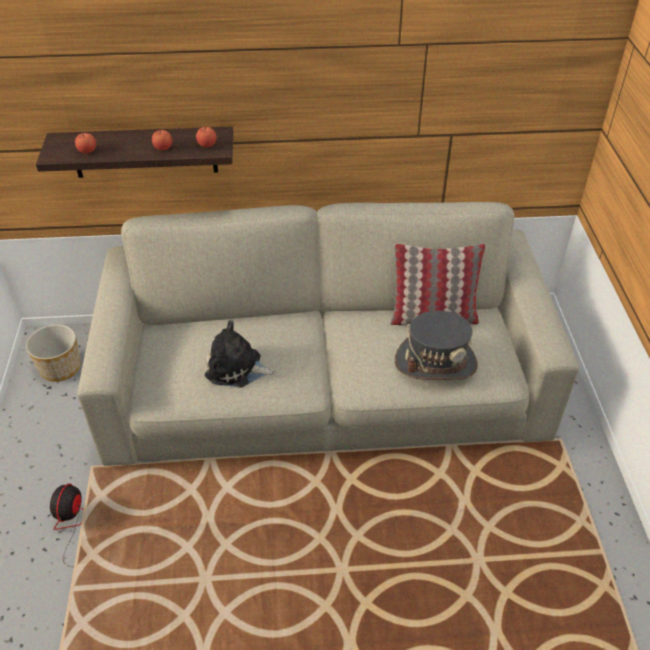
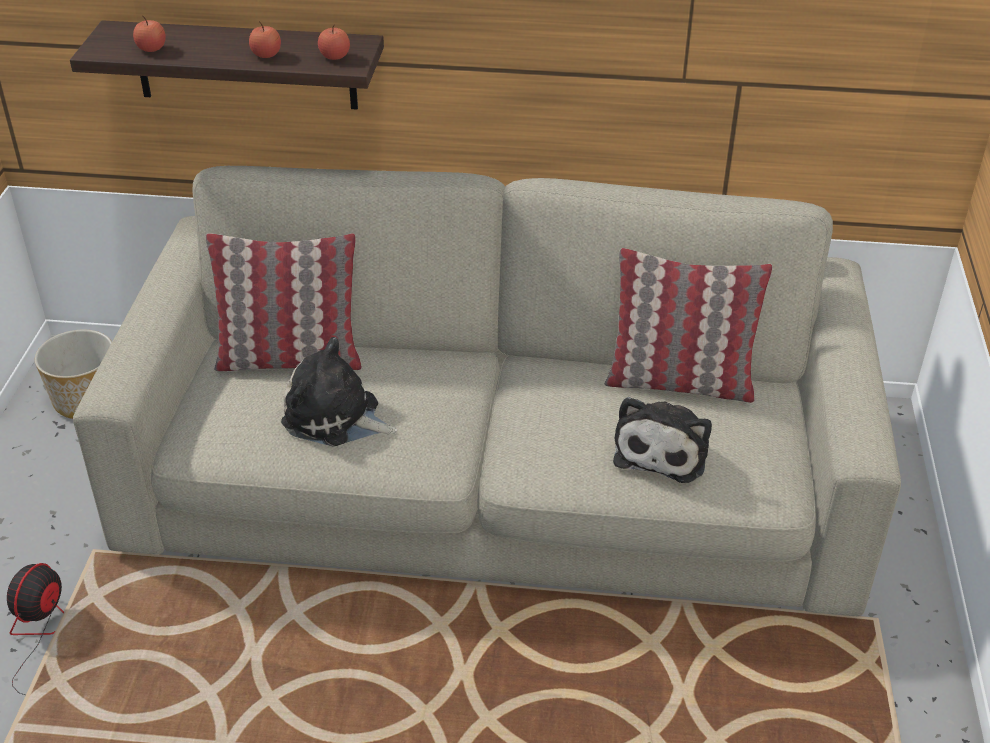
camera: 10 degrees right, 5 degrees down
grey hat [395,311,478,380] -> plush toy [613,397,712,483]
none -> pillow [206,233,362,371]

